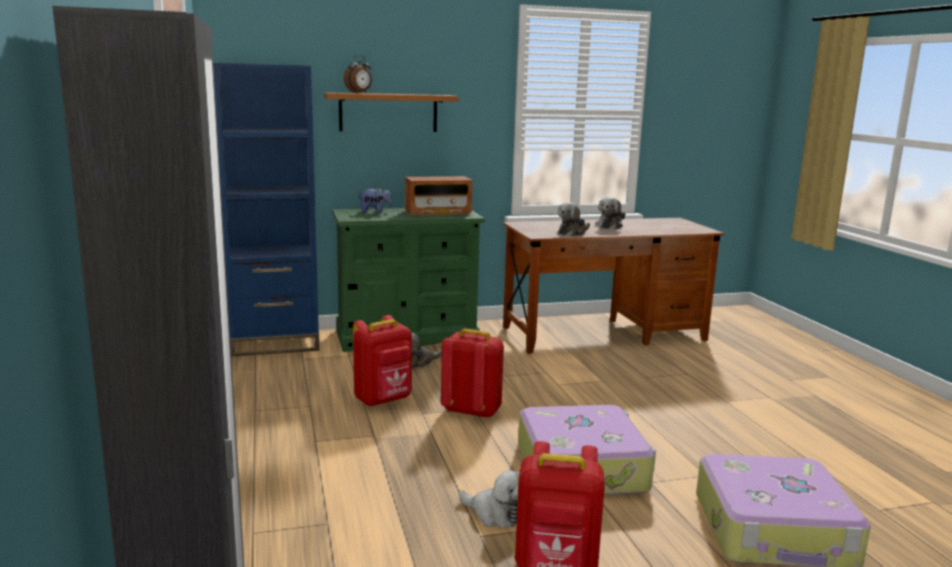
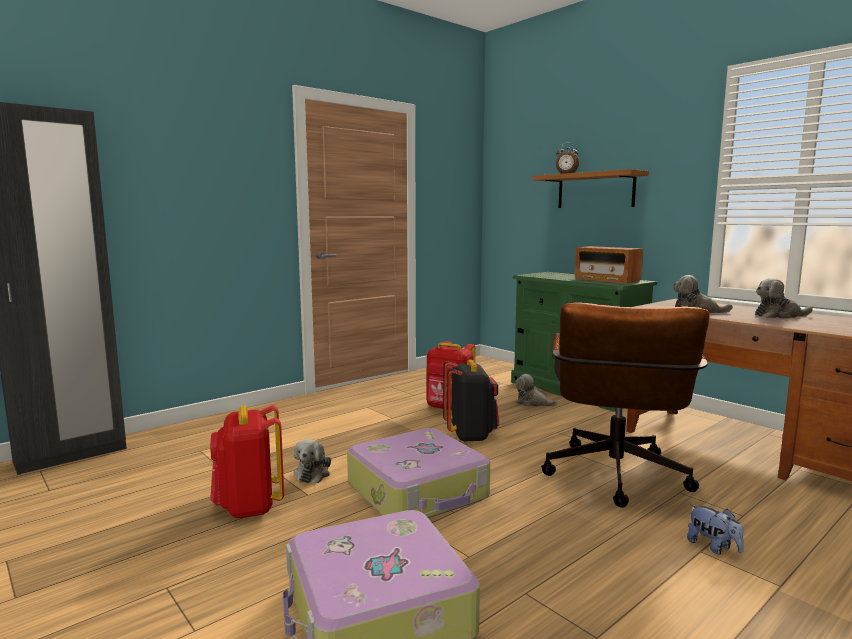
camera: 65 degrees right, 5 degrees down
blue bookcase [213,63,319,357] -> none
plush toy [358,187,392,213] -> plush toy moved to [687,504,744,554]
red backpack [441,329,504,419] -> black backpack [443,359,499,442]
none -> brown office chair [541,302,709,508]

